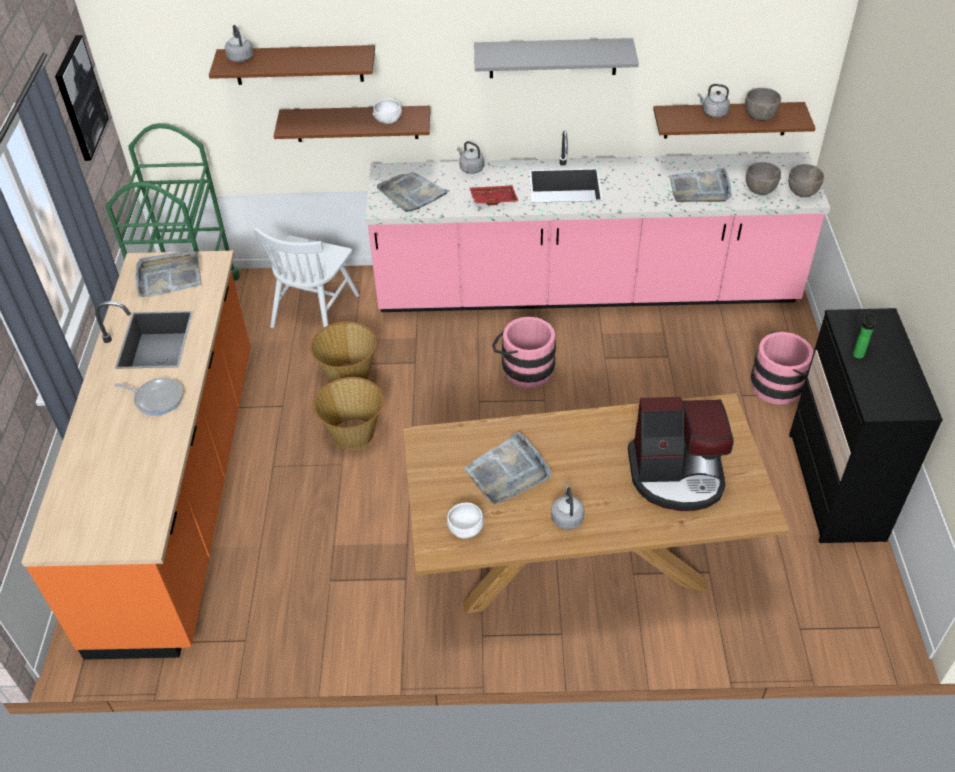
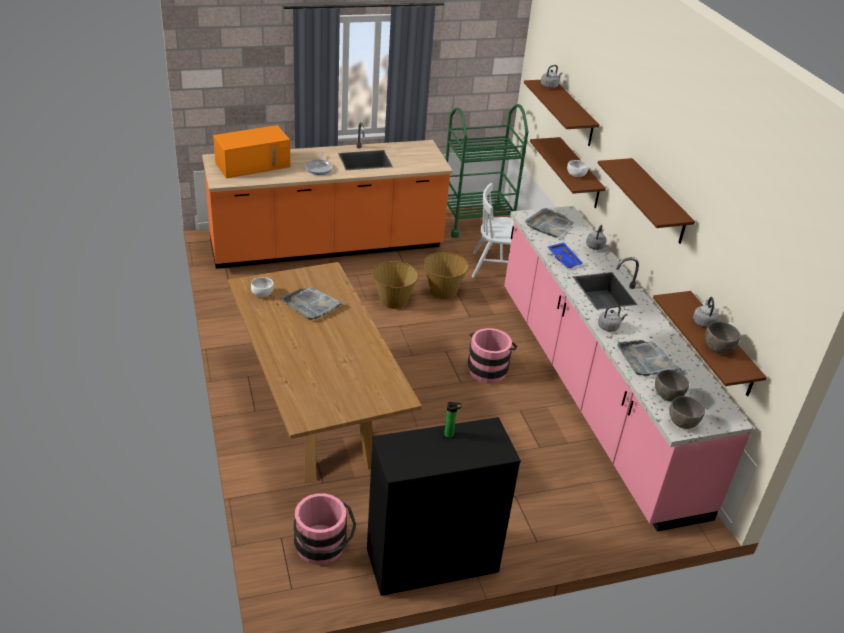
camera: 70 degrees right, 10 degrees down
picture [55,35,109,161] -> none
grey tray [135,250,202,297] -> none
red tray [469,185,518,205] -> blue tray [548,242,583,268]
grey shelf [474,38,639,78] -> brown shelf [597,158,695,244]
grey kettle [551,485,584,530] -> grey kettle moved to [598,305,628,331]
coffee machine [628,397,734,511] -> none
pink bucket [751,331,813,405] -> pink bucket moved to [293,493,356,565]
none -> orange microwave [213,125,290,178]

